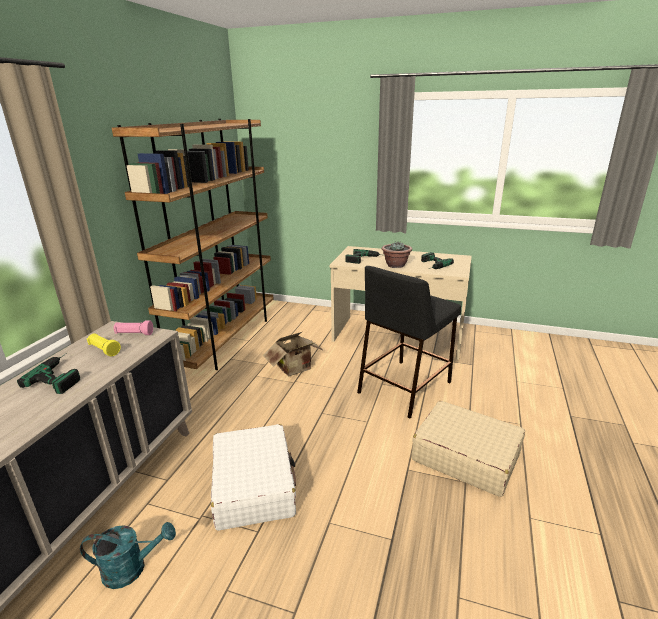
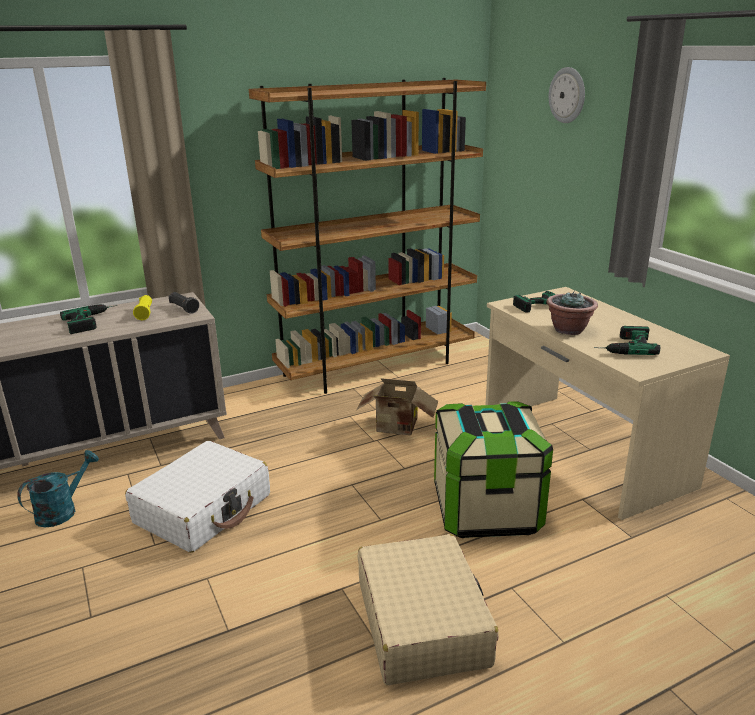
camera: 45 degrees right, 0 degrees up
turquoise watering can [80,522,176,589] -> turquoise watering can turned 90 degrees counterclockwise [17,450,99,528]
pink flashlight [113,320,153,335] -> black flashlight [168,292,199,314]
black stool [357,266,461,418] -> storage box [434,402,553,538]
none -> wall clock [549,67,585,123]

